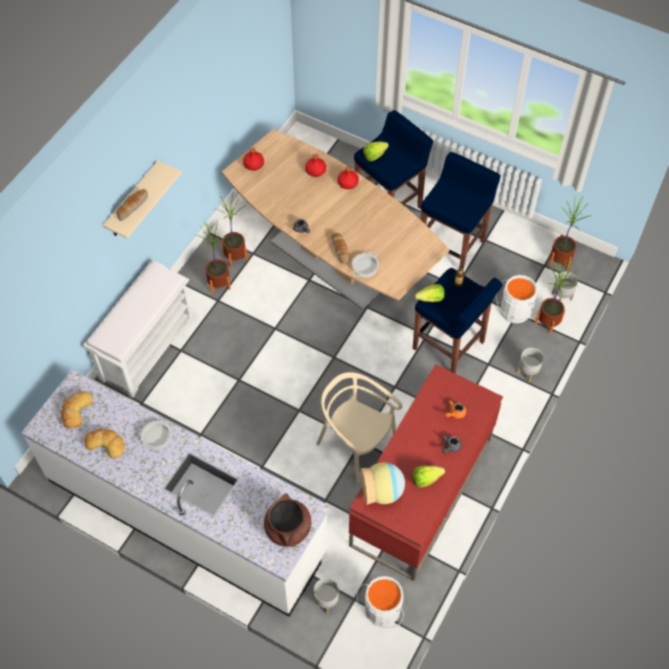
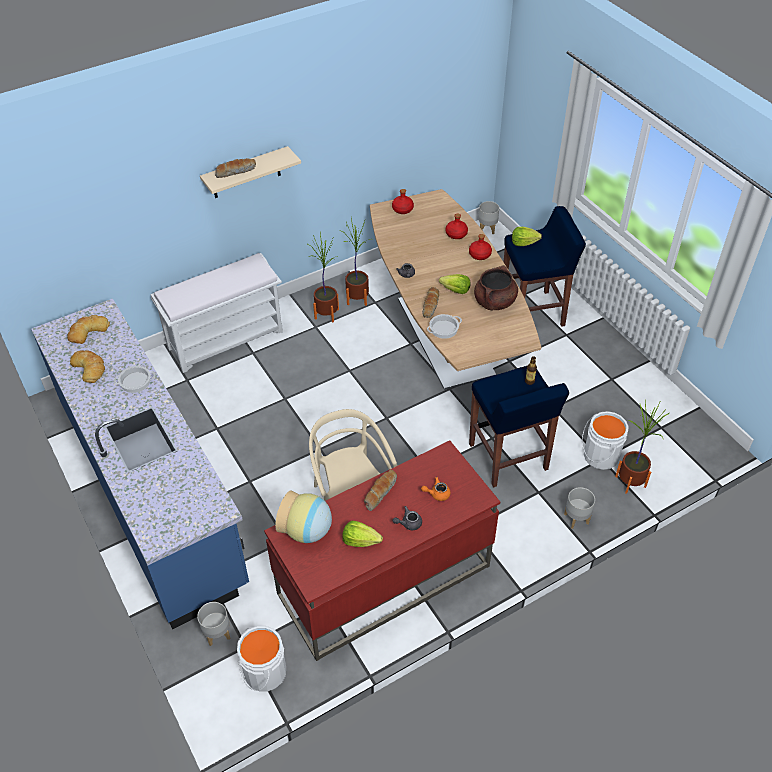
camera: 30 degrees right, 10 degrees down
white counter [21,370,330,617] -> blue counter [31,299,249,629]
brown cooking pot [264,493,311,547] -> brown cooking pot moved to [474,265,518,310]
lettuce [415,284,445,302] -> lettuce moved to [439,274,470,294]
blue stool [420,152,501,270] -> none
potted plant [549,197,593,270] -> none
grey planter [552,272,578,301] -> grey planter moved to [478,201,499,234]
none -> bread [364,470,397,511]

